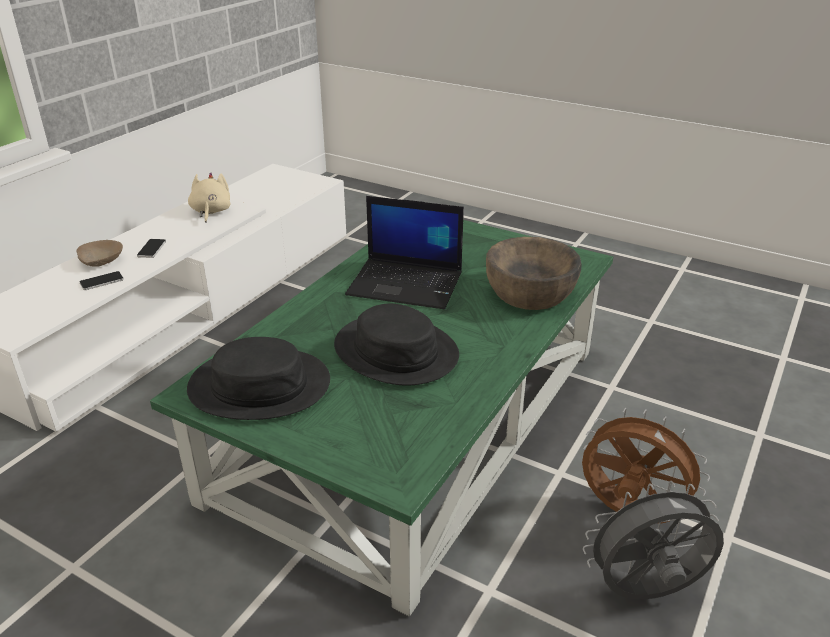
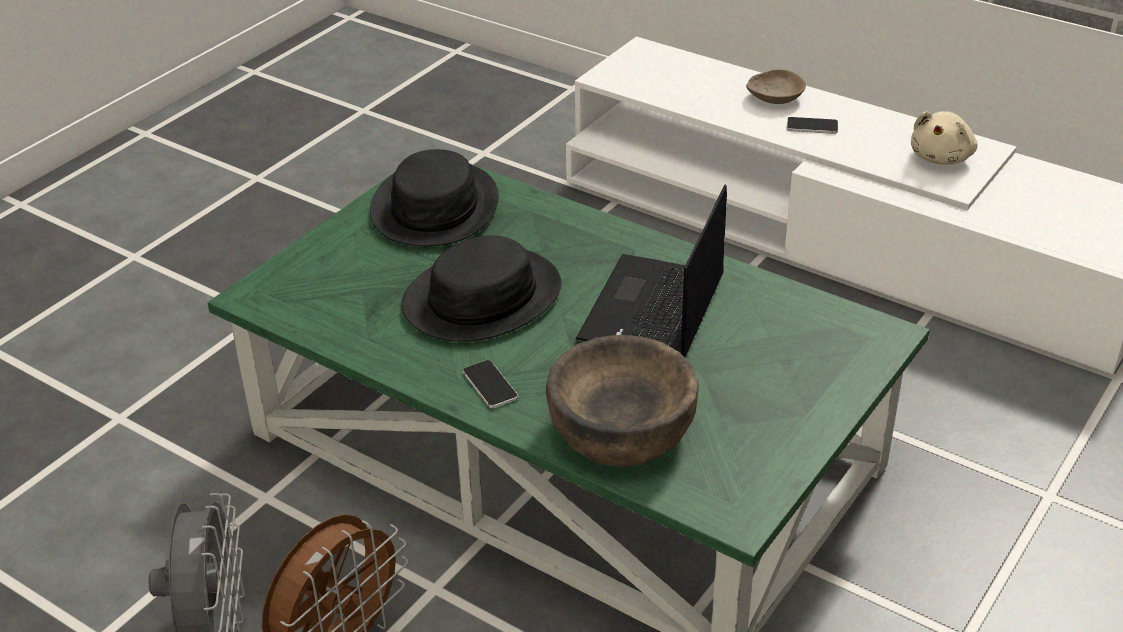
camera: 95 degrees right, 5 degrees up
phone [80,271,124,290] -> phone moved to [463,360,518,408]
beige plush toy [188,172,230,223] -> beige plush toy turned 120 degrees clockwise [911,111,978,165]

